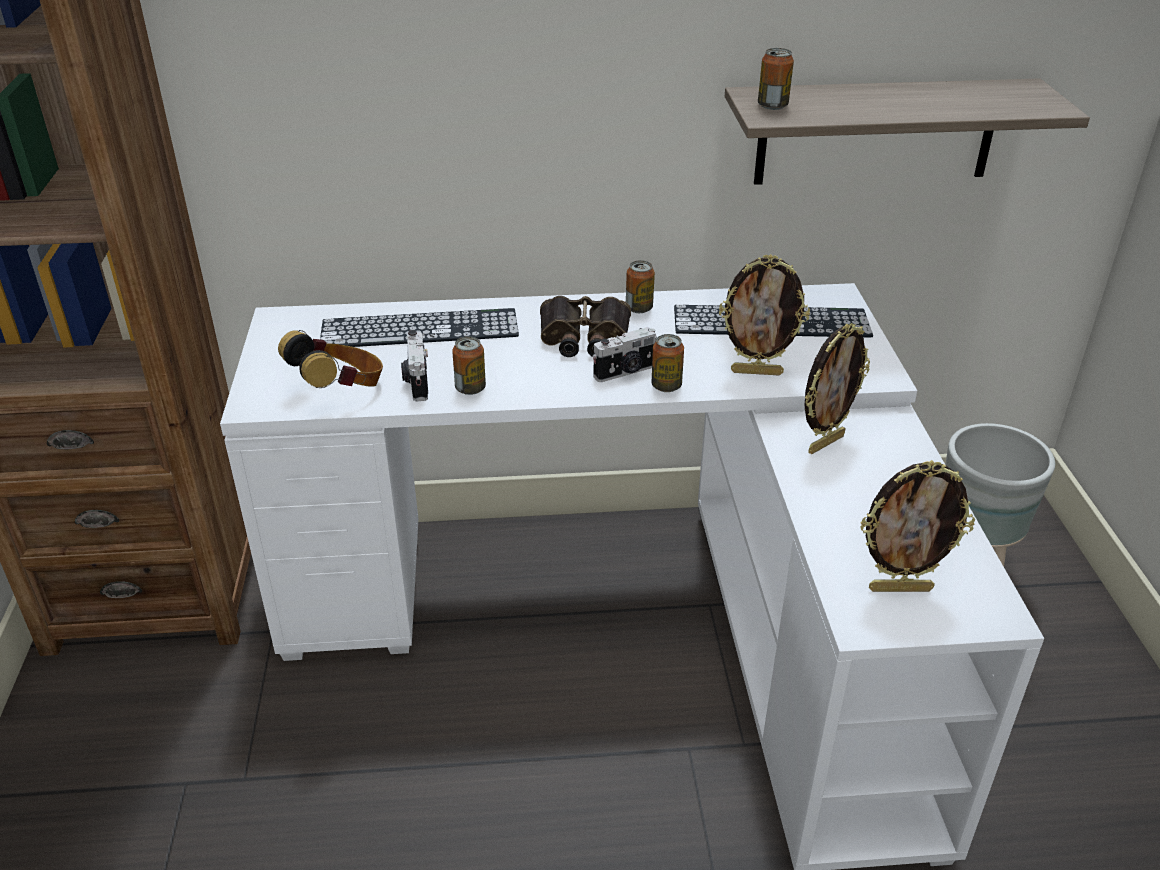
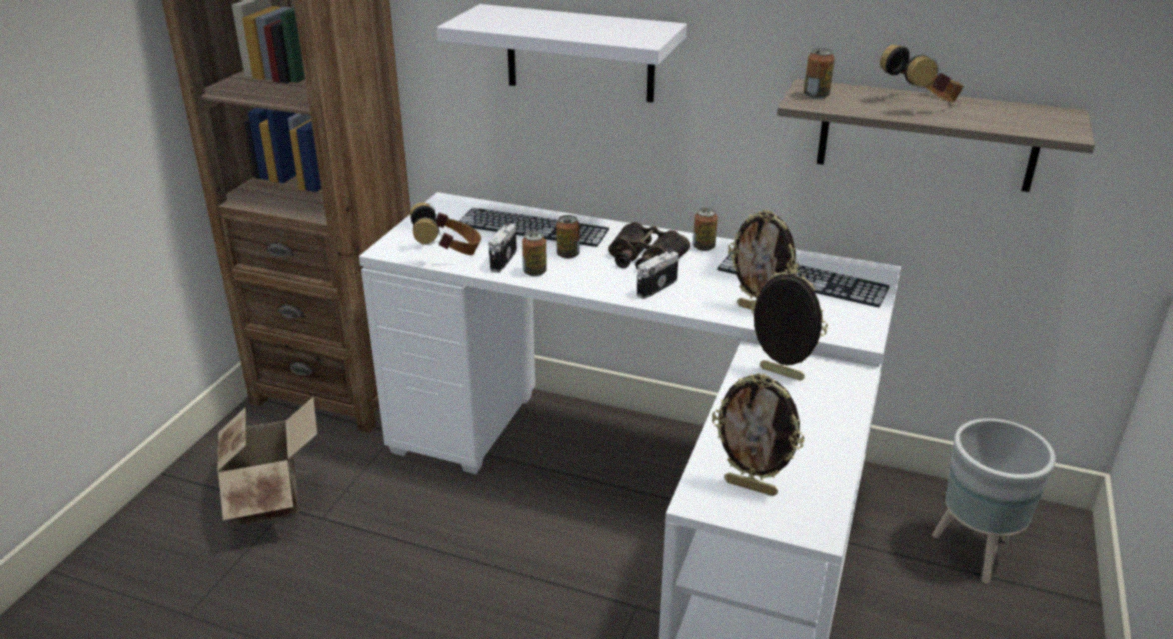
camera: 25 degrees right, 5 degrees down
camera [593,327,657,382] -> camera turned 135 degrees clockwise [637,248,679,299]
can [652,334,684,392] -> can moved to [556,215,580,259]
picture frame [805,323,870,454] -> picture frame turned 135 degrees counterclockwise [751,268,828,381]
none -> cardboard box [217,397,317,526]
none -> white shelf [437,4,687,103]
none -> headphones [880,44,964,102]

